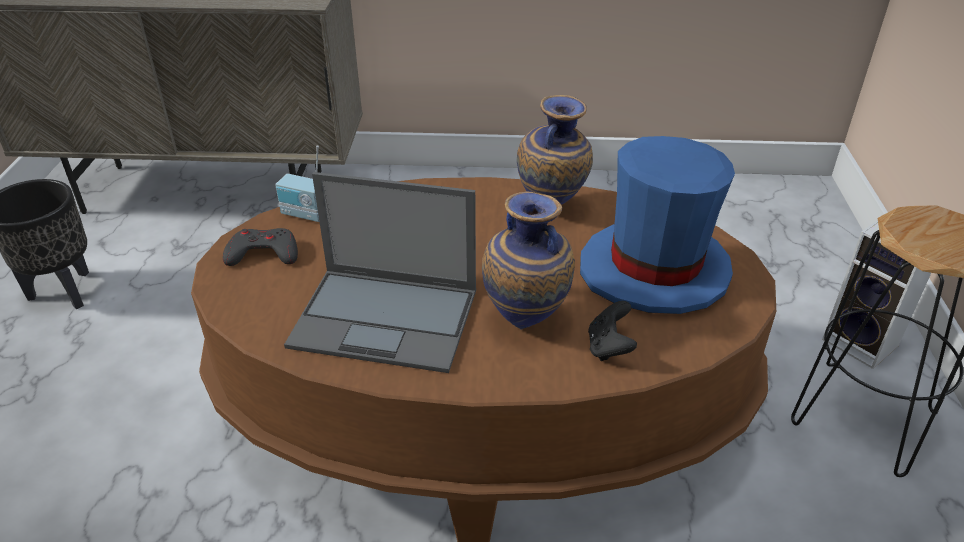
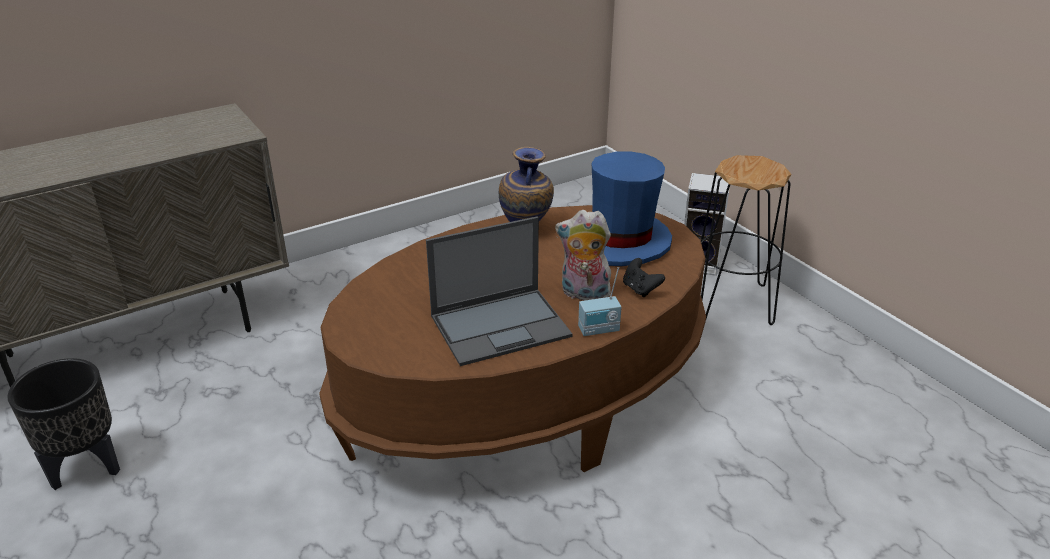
camera: 35 degrees left, 5 degrees down
grey game controller [223,228,298,266] -> none
radio [275,146,319,222] -> radio moved to [578,267,621,336]
vase [482,192,575,330] -> plush toy [555,210,611,301]

